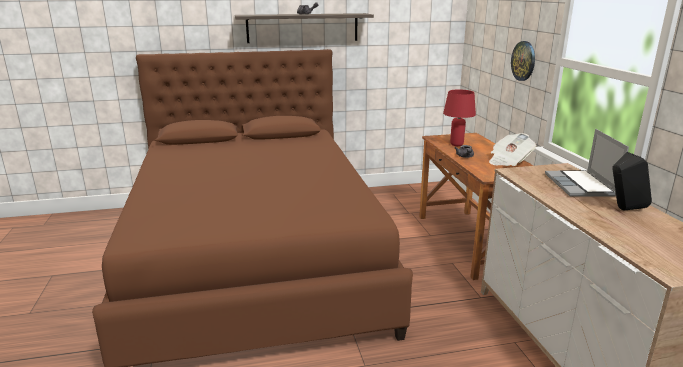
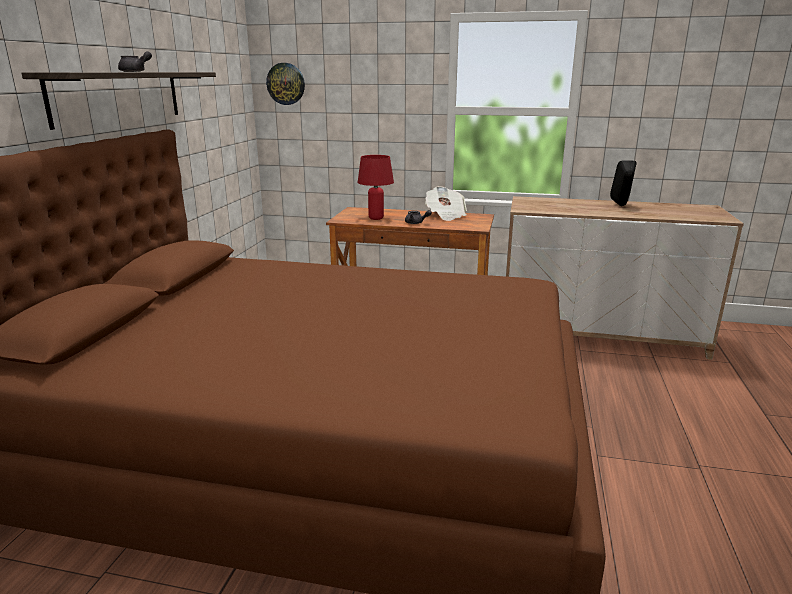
camera: 65 degrees left, 0 degrees up
wall clock [511,41,535,81] -> wall clock moved to [266,63,305,105]
laptop [545,129,629,197] -> none

